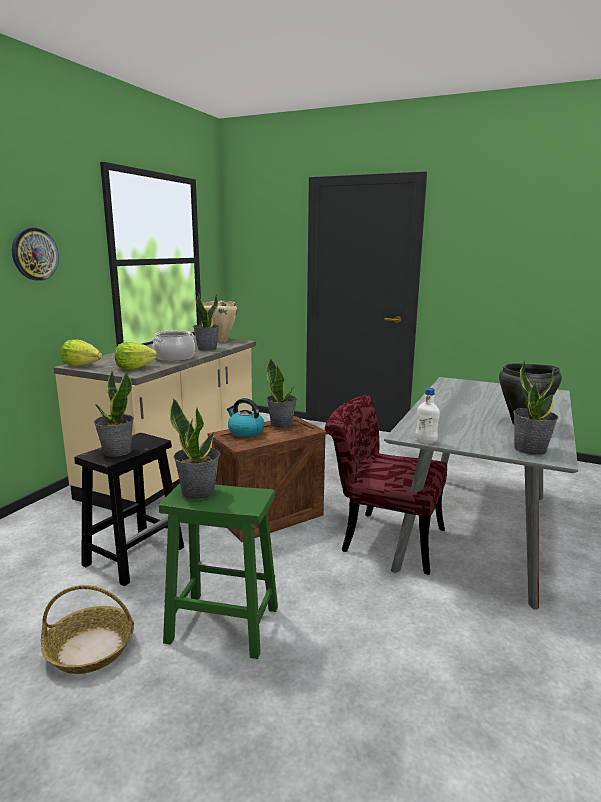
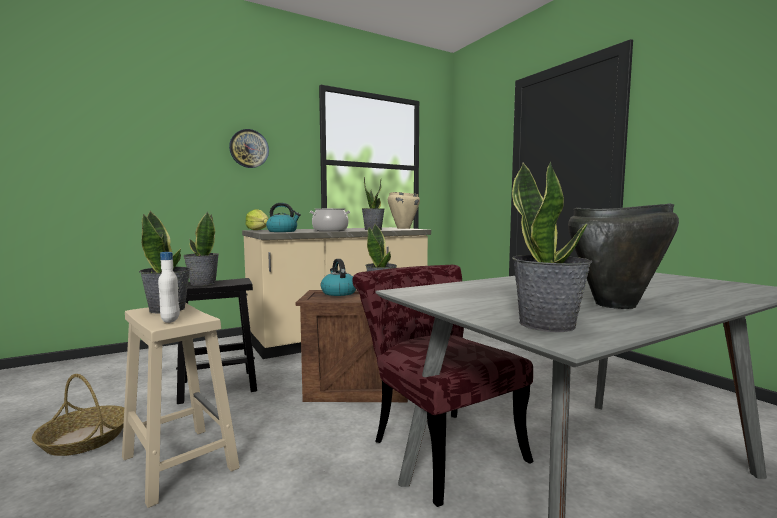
camera: 35 degrees right, 10 degrees down
lettuce [115,342,157,369] -> kettle [266,203,301,232]
green stool [159,484,278,659] -> beige stool [122,303,240,508]
white bottle [416,388,440,444] -> white bottle moved to [158,252,180,323]

